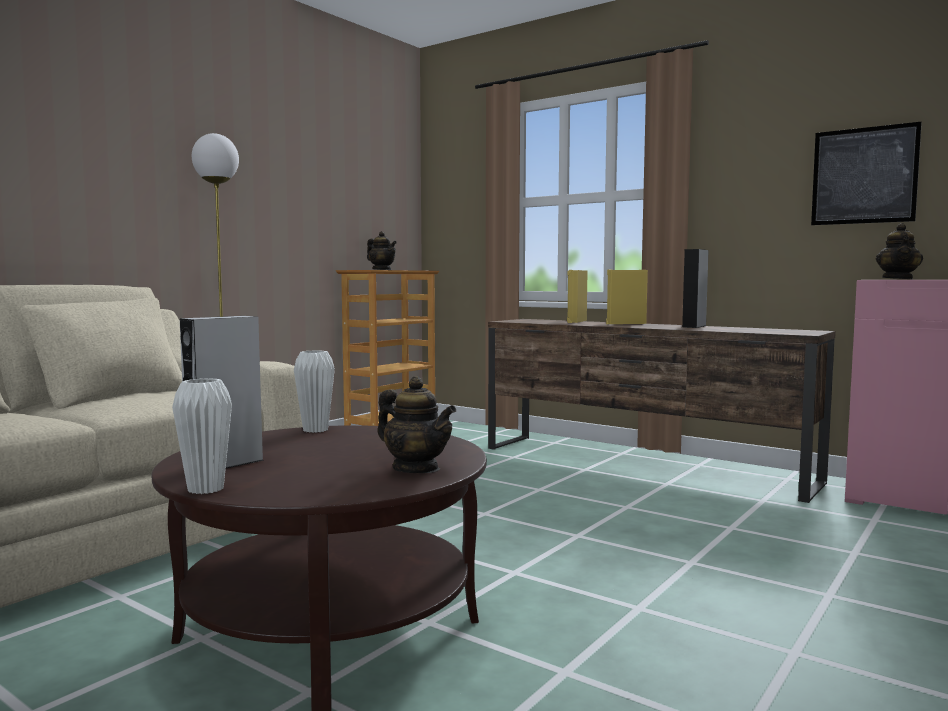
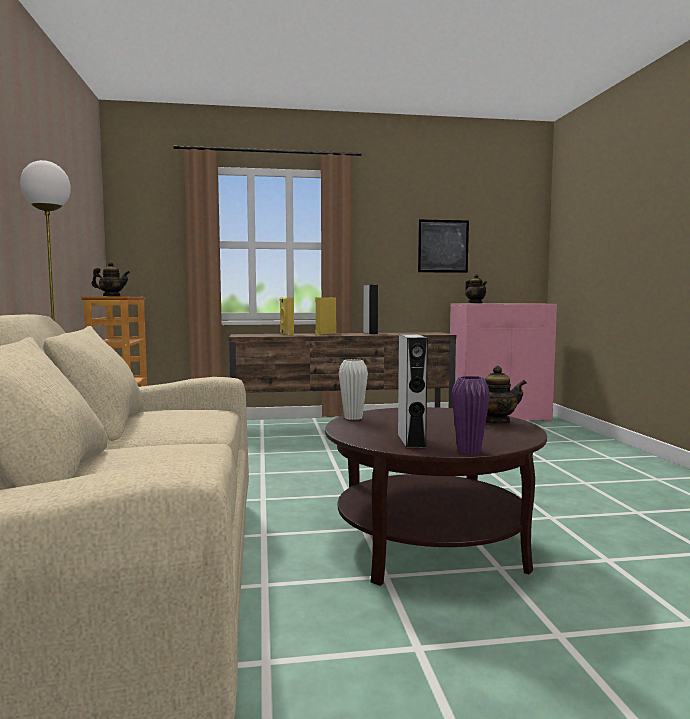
camera: 45 degrees left, 0 degrees up
white vase [172,378,232,494] -> purple vase [451,376,490,454]

